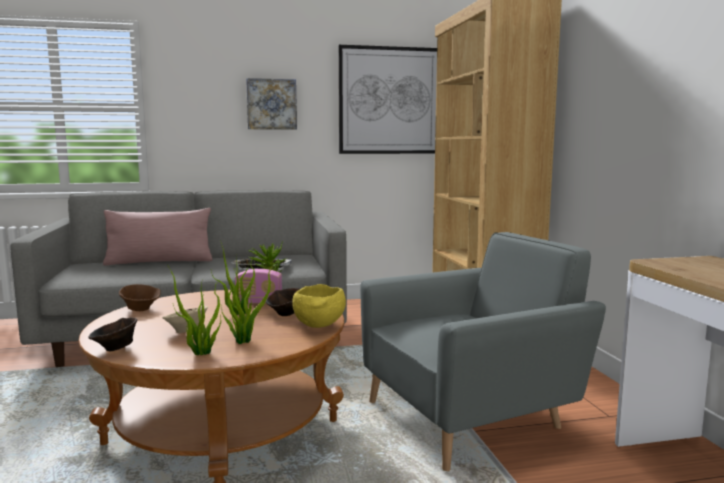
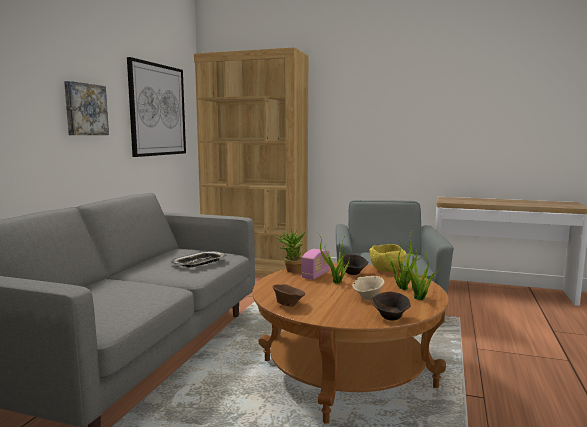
camera: 60 degrees left, 0 degrees up
pink pillow [103,208,213,265] -> none

